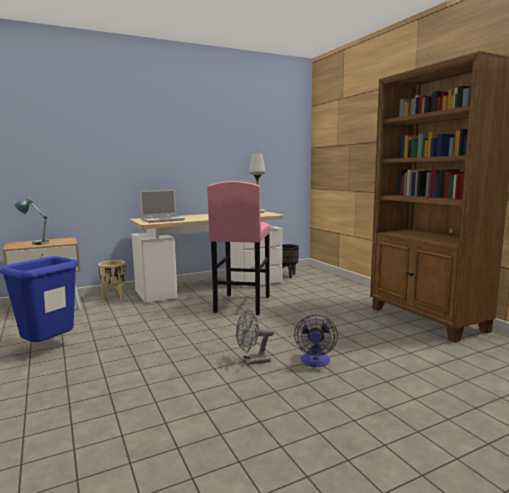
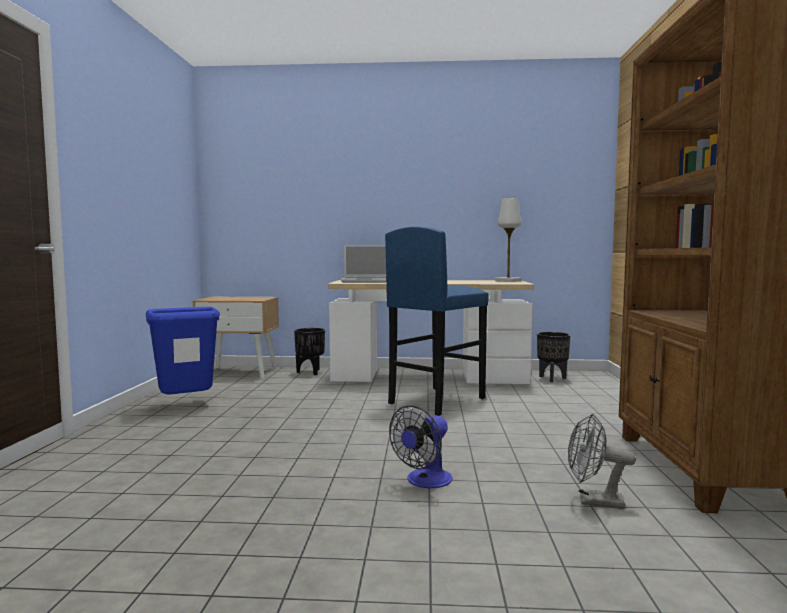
camera: 30 degrees right, 5 degrees down
table lamp [14,198,49,245] -> none
beige planter [98,260,126,300] -> black planter [294,328,325,375]
pink stool [207,181,270,315] -> blue stool [385,226,489,416]
grey fan [236,309,274,365] -> grey fan moved to [568,414,636,509]

